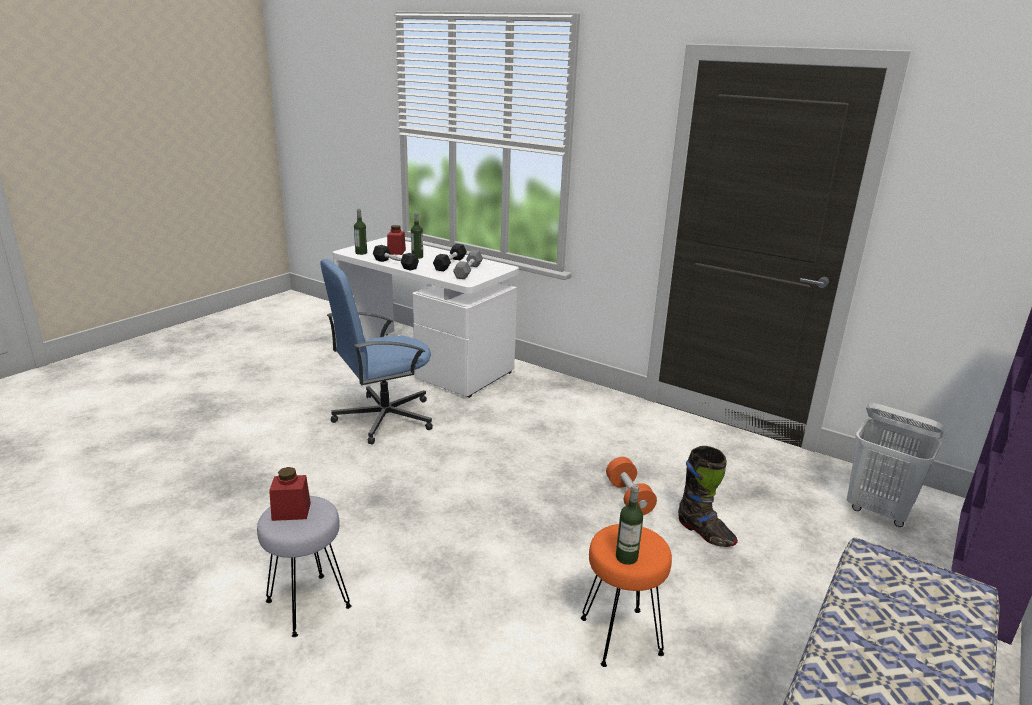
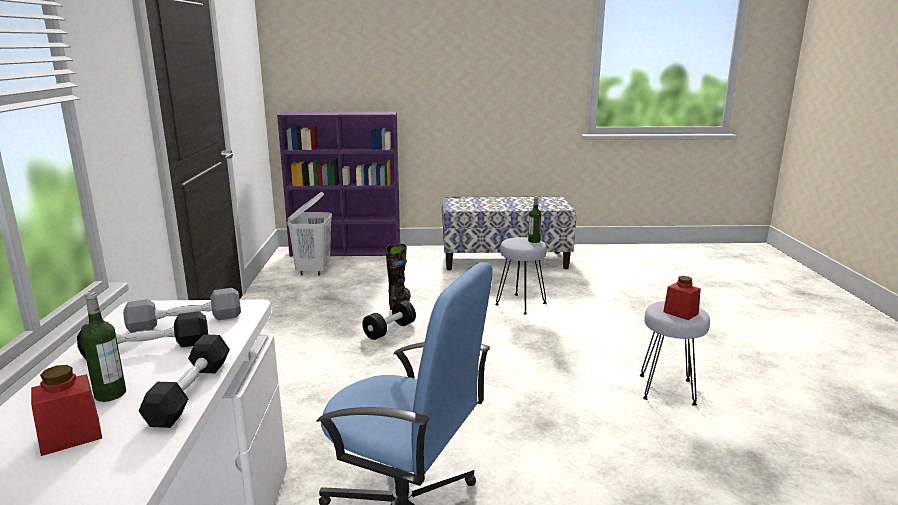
camera: 125 degrees left, 5 degrees down
bottle [354,209,367,255] -> none
orange stool [581,524,672,667] -> grey stool [495,237,547,315]
orange dumbbell [606,457,657,515] -> black dumbbell [362,300,416,340]

